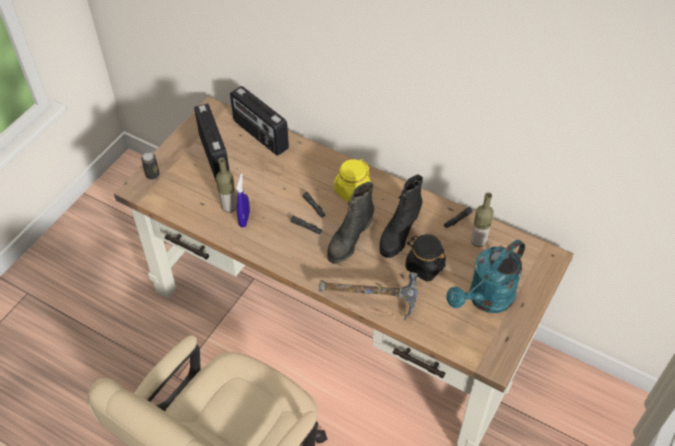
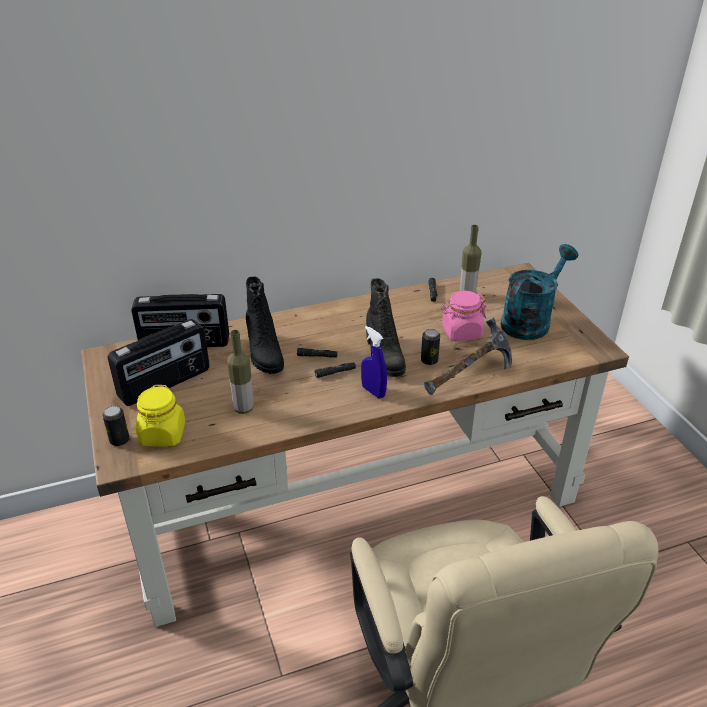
camera: 50 degrees left, 15 degrees down
radio [194,103,230,181] -> radio turned 120 degrees clockwise [108,319,210,406]
blue spray bottle [236,174,250,228] -> blue spray bottle moved to [361,326,387,399]
yellow jar [334,159,371,203] -> yellow jar moved to [136,385,185,447]
black boot [379,174,423,258] -> black boot moved to [246,276,284,374]
black jar [405,234,446,281] -> pink jar [441,291,487,341]
turquoise watering can [446,240,525,313] -> turquoise watering can turned 135 degrees counterclockwise [500,244,578,340]
none -> can [421,329,440,365]

